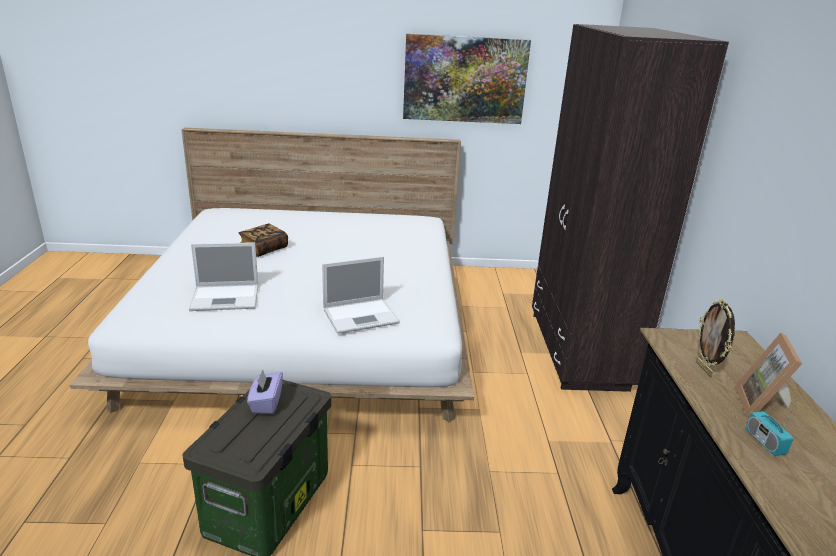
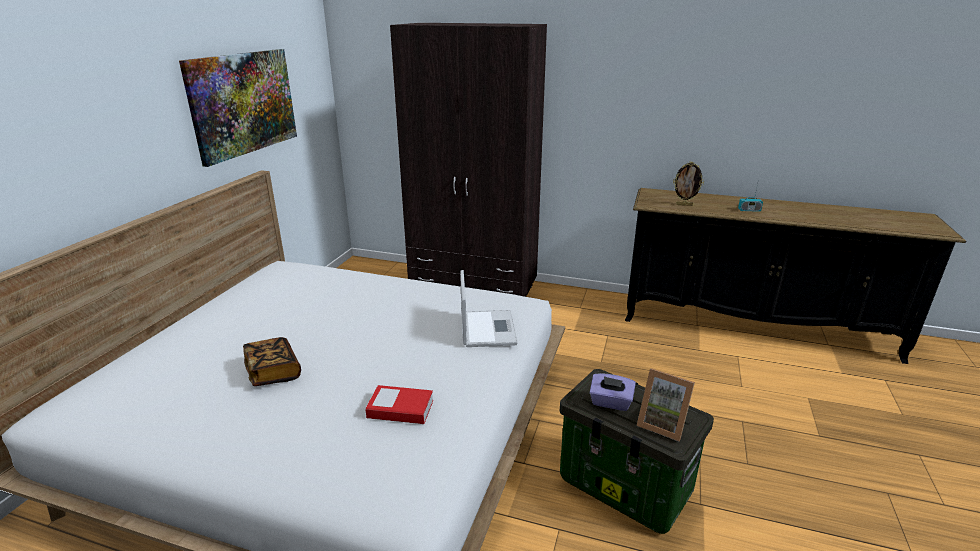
camera: 70 degrees left, 0 degrees up
laptop [189,242,258,311] -> book [365,385,433,424]
picture frame [735,333,802,418] -> picture frame moved to [636,368,695,442]

